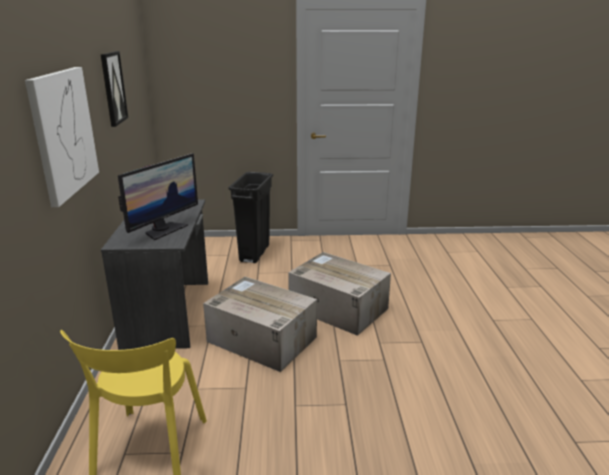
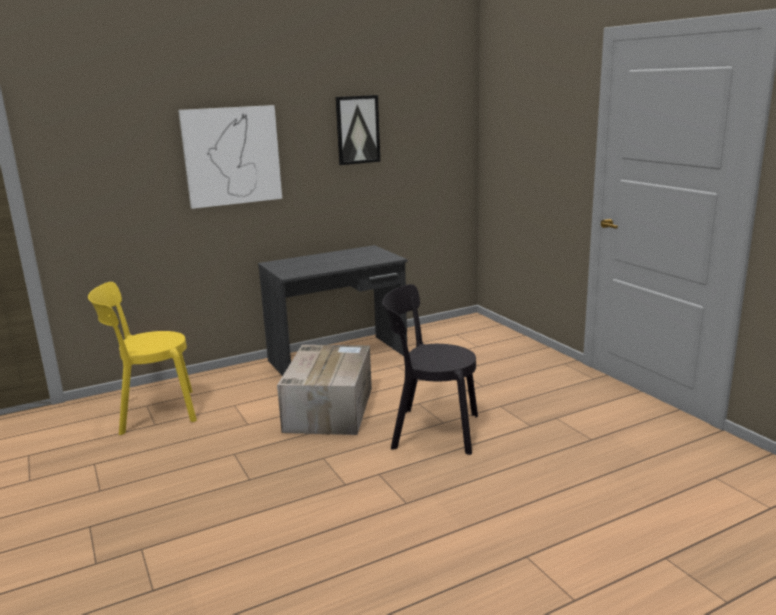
camera: 65 degrees right, 5 degrees down
monitor [118,153,198,240] -> none
black trash can [228,172,273,263] -> none
cardboard box [288,252,391,336] -> black chair [382,284,478,455]

